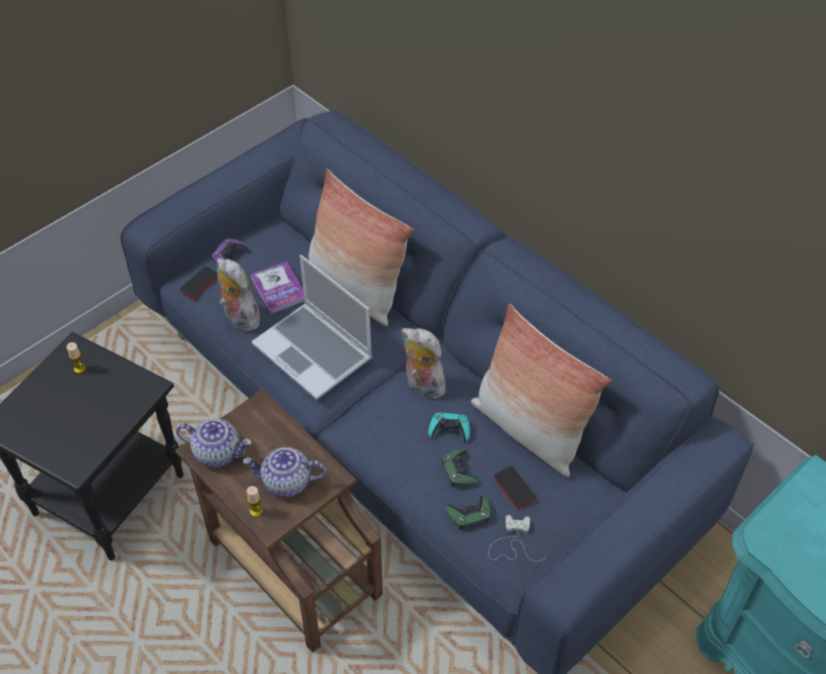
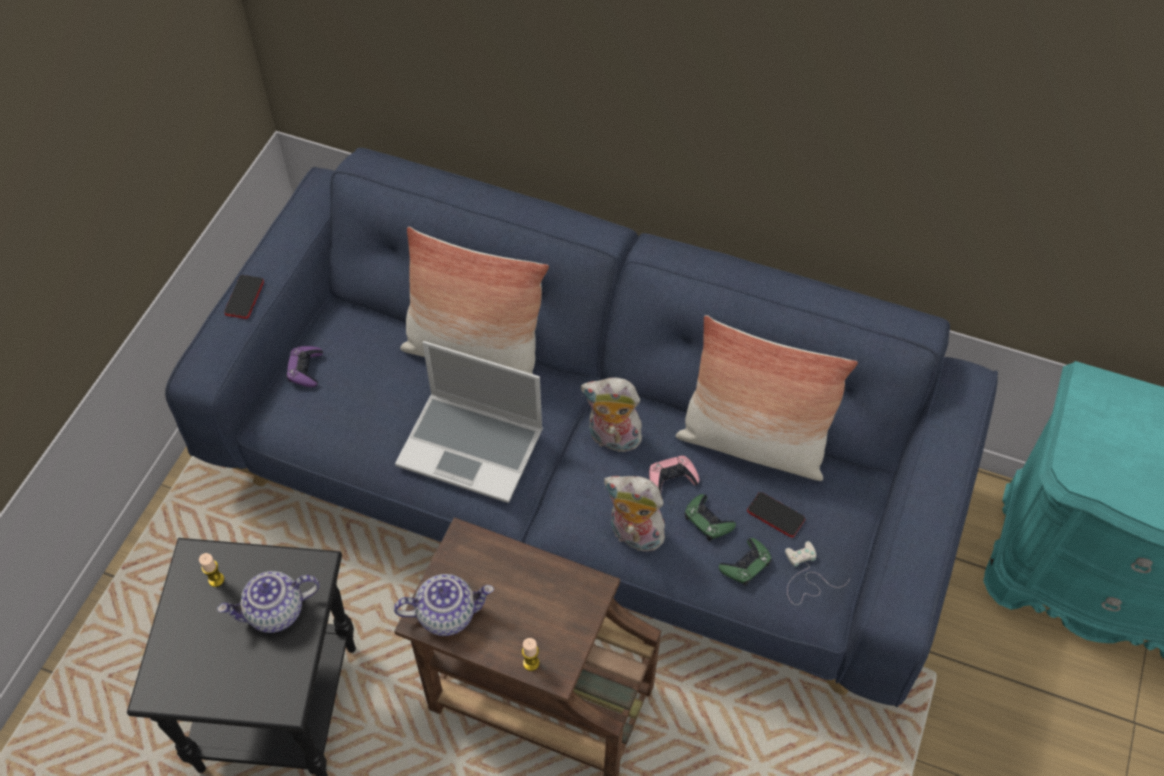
camera: 25 degrees left, 5 degrees up
phone [179,266,218,299] -> phone moved to [224,275,264,319]
plush toy [217,258,264,332] -> plush toy moved to [604,476,665,551]
teapot [243,447,326,497] -> teapot moved to [217,571,319,633]
book [250,261,305,314] -> none
turquoise game controller [428,412,470,442] -> pink game controller [649,455,699,494]

